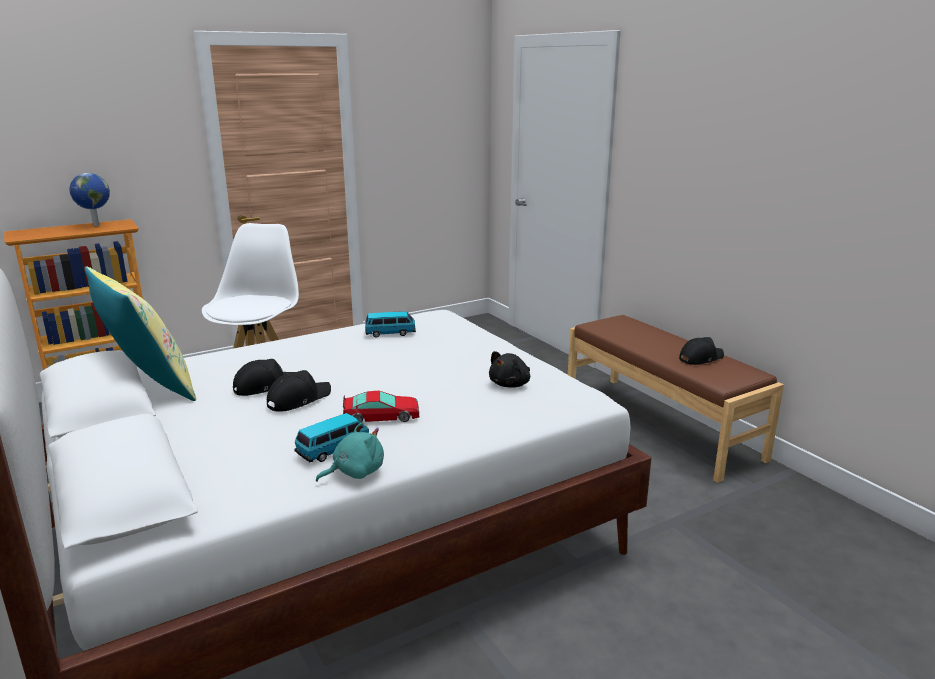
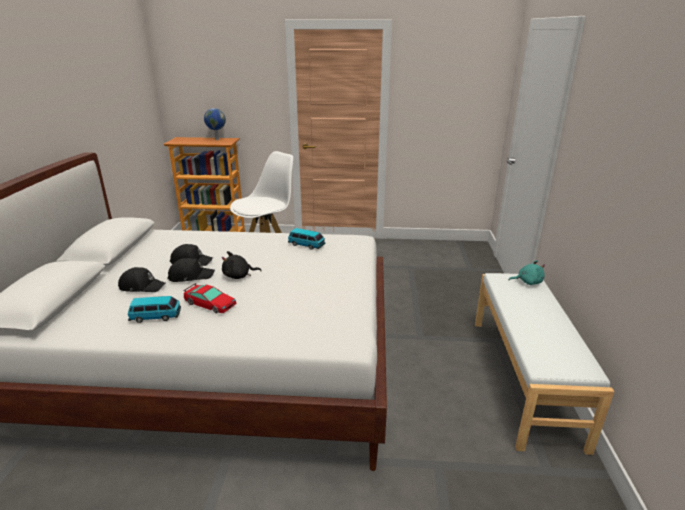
camera: 35 degrees right, 5 degrees up
yellow pillow [85,266,196,401] -> none
turquoise plush toy [316,422,384,482] -> turquoise plush toy moved to [509,260,545,285]
black plush toy [489,351,530,388] -> black plush toy moved to [221,251,262,279]
brown bench [568,315,784,483] -> white bench [475,273,614,455]
black cap [679,337,724,365] -> black cap moved to [118,267,165,292]

